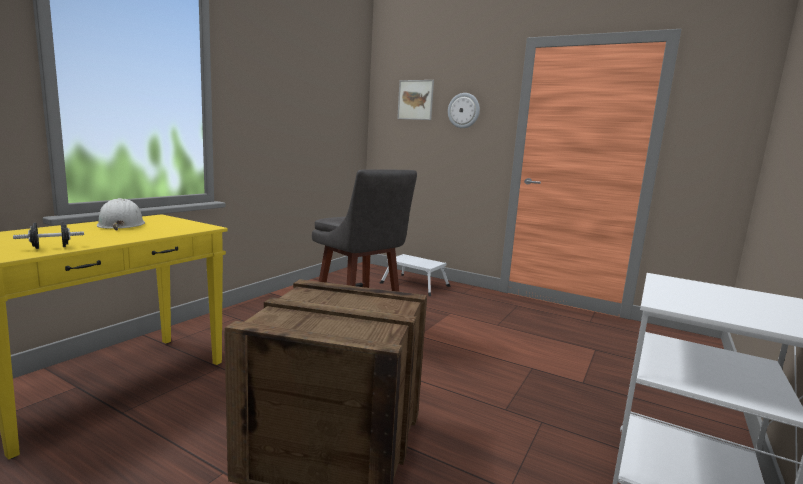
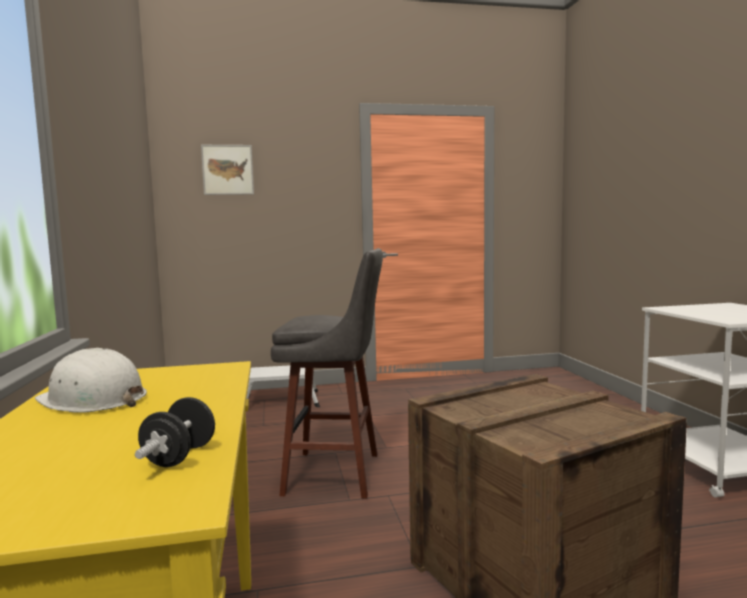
camera: 40 degrees left, 5 degrees down
wall clock [448,93,480,128] -> none

